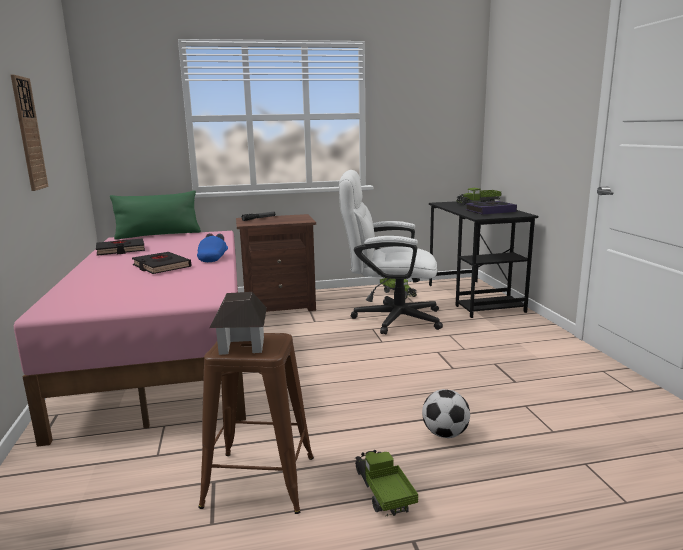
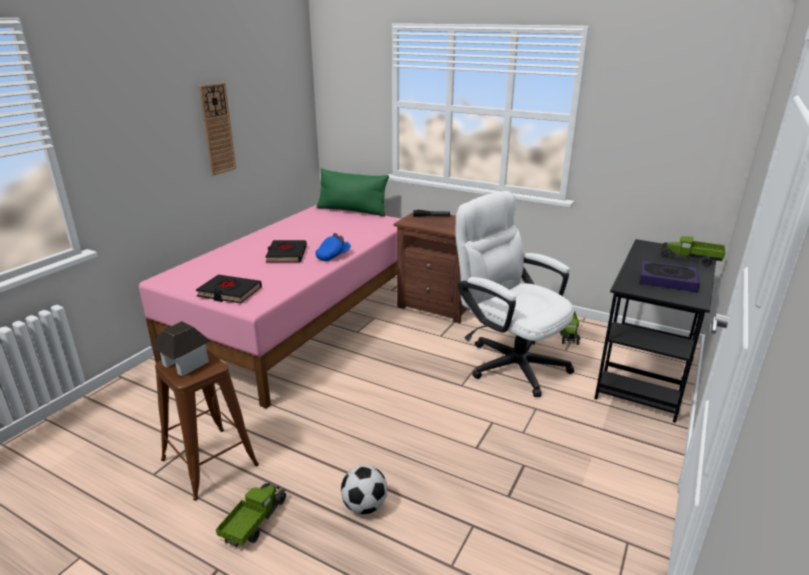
camera: 40 degrees right, 10 degrees up
black book [96,238,145,256] -> black book moved to [196,275,262,303]

